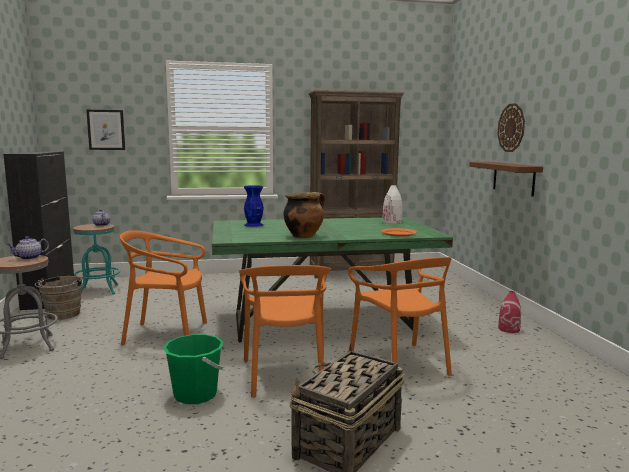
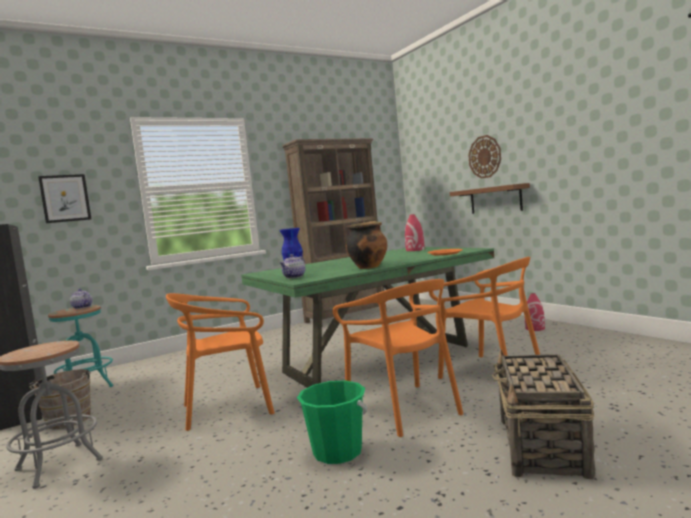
camera: 20 degrees left, 5 degrees down
teapot [7,236,49,260] -> teapot moved to [280,254,305,278]
white vase [382,185,402,224] -> red vase [405,214,425,251]

